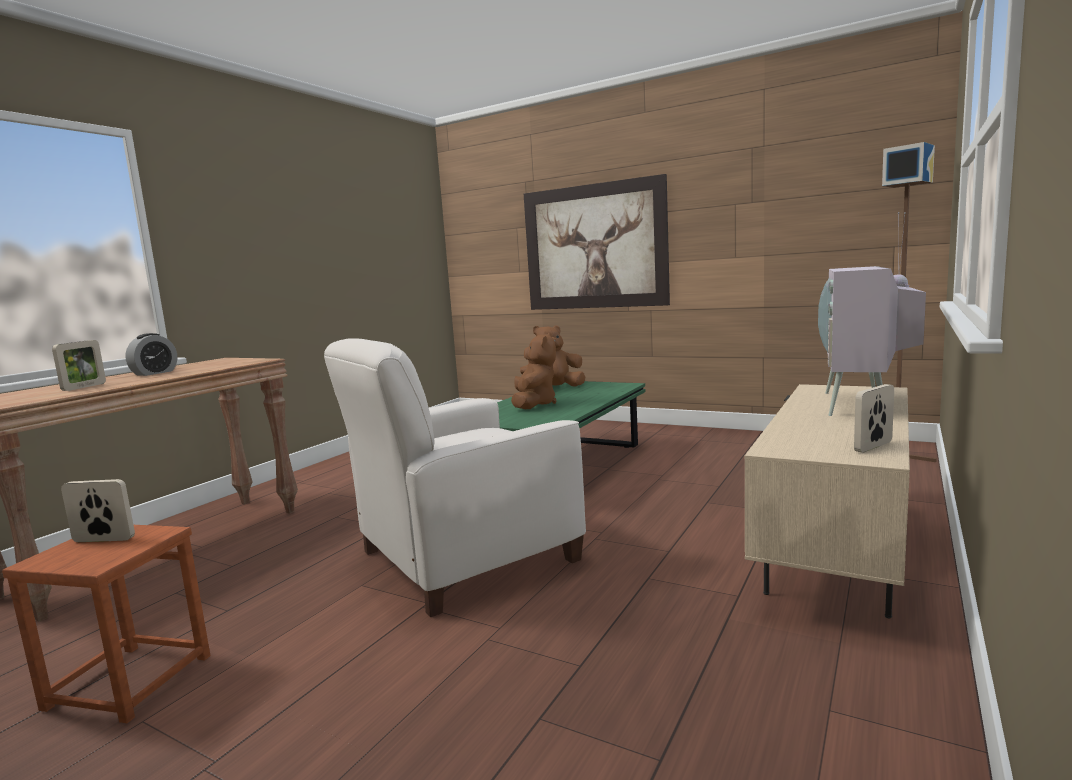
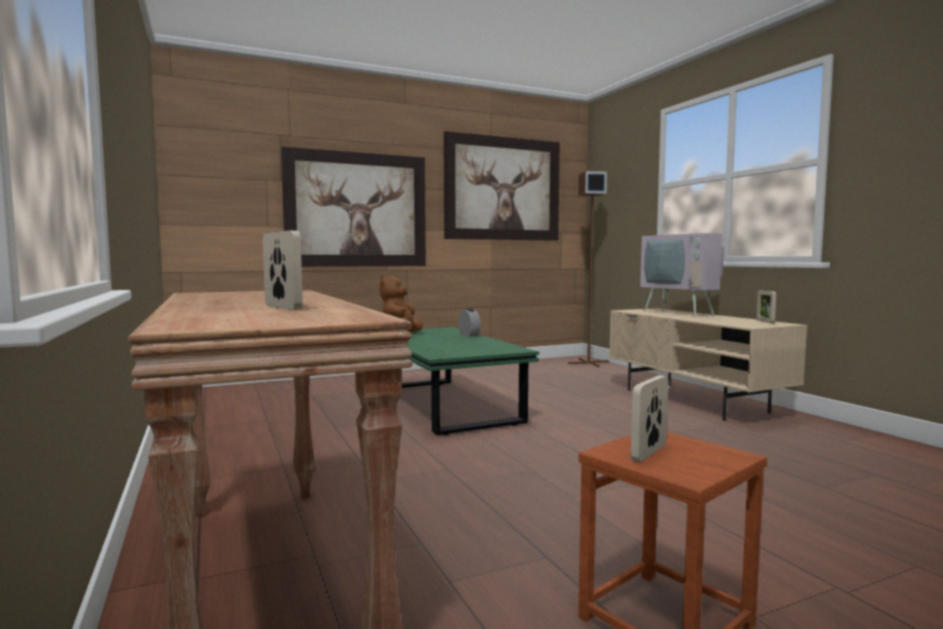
camera: 55 degrees left, 5 degrees down
alarm clock [125,333,177,376] -> alarm clock moved to [459,308,481,337]
white armchair [324,338,586,617] -> none
brown plush toy [511,332,556,409] -> none
none -> picture [444,131,560,241]

